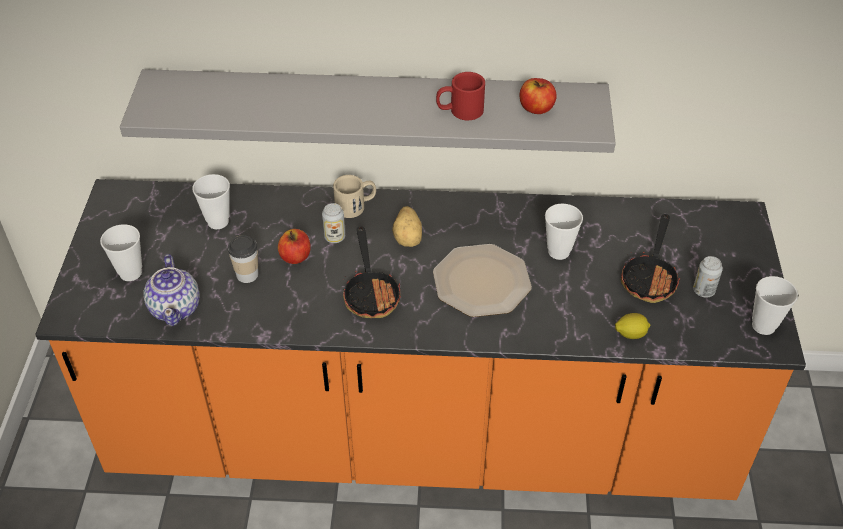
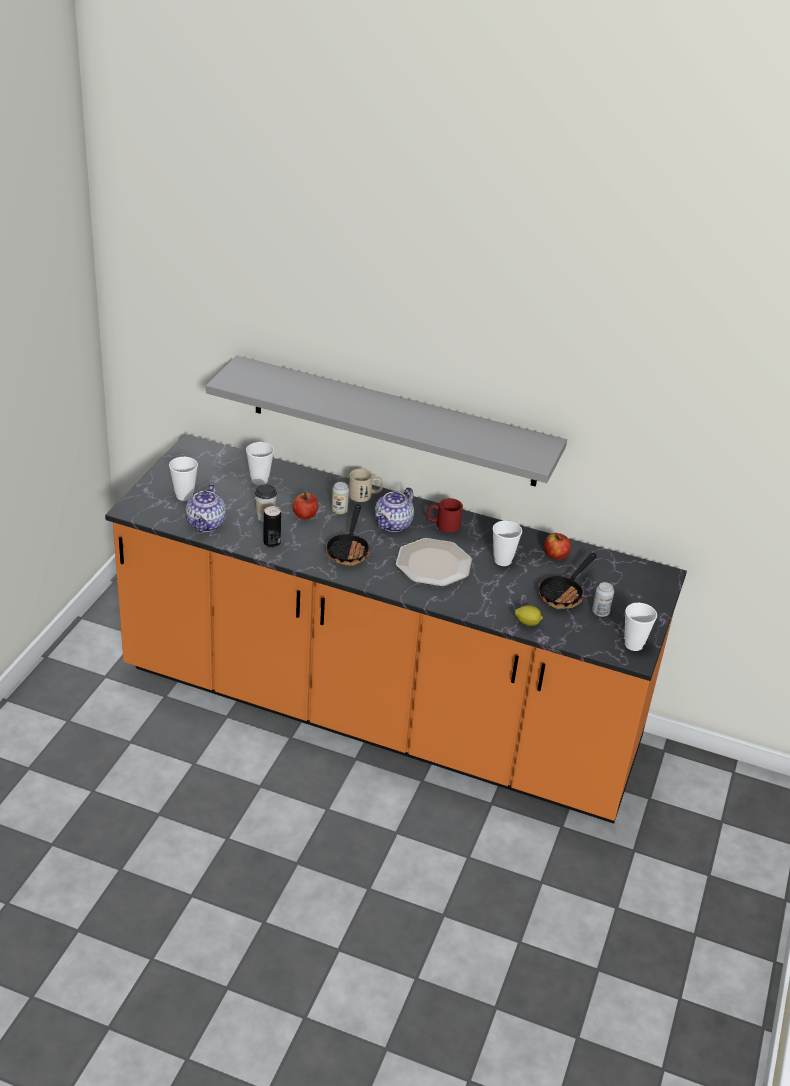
camera: 15 degrees right, 10 degrees down
potato [392,206,422,247] -> teapot [374,487,414,532]
red mug [436,72,485,120] -> red mug moved to [427,498,463,533]
apple [520,78,557,114] -> apple moved to [544,533,571,560]
none -> can [263,506,281,547]

